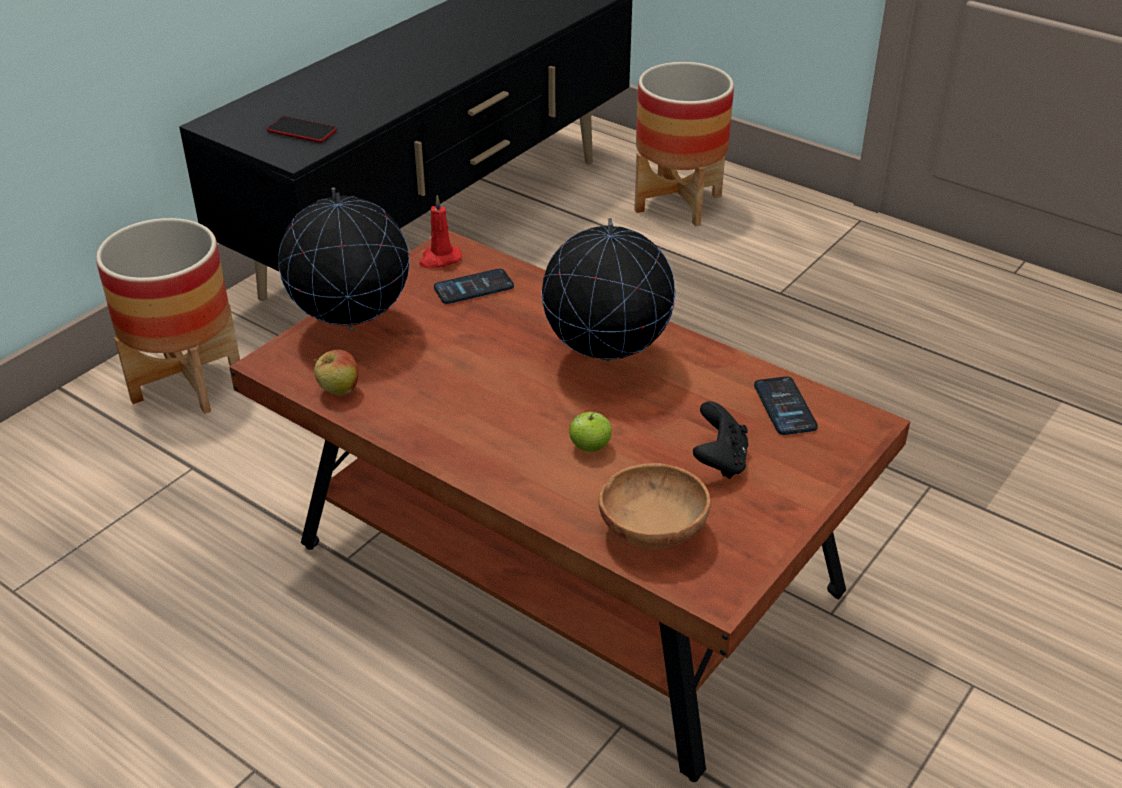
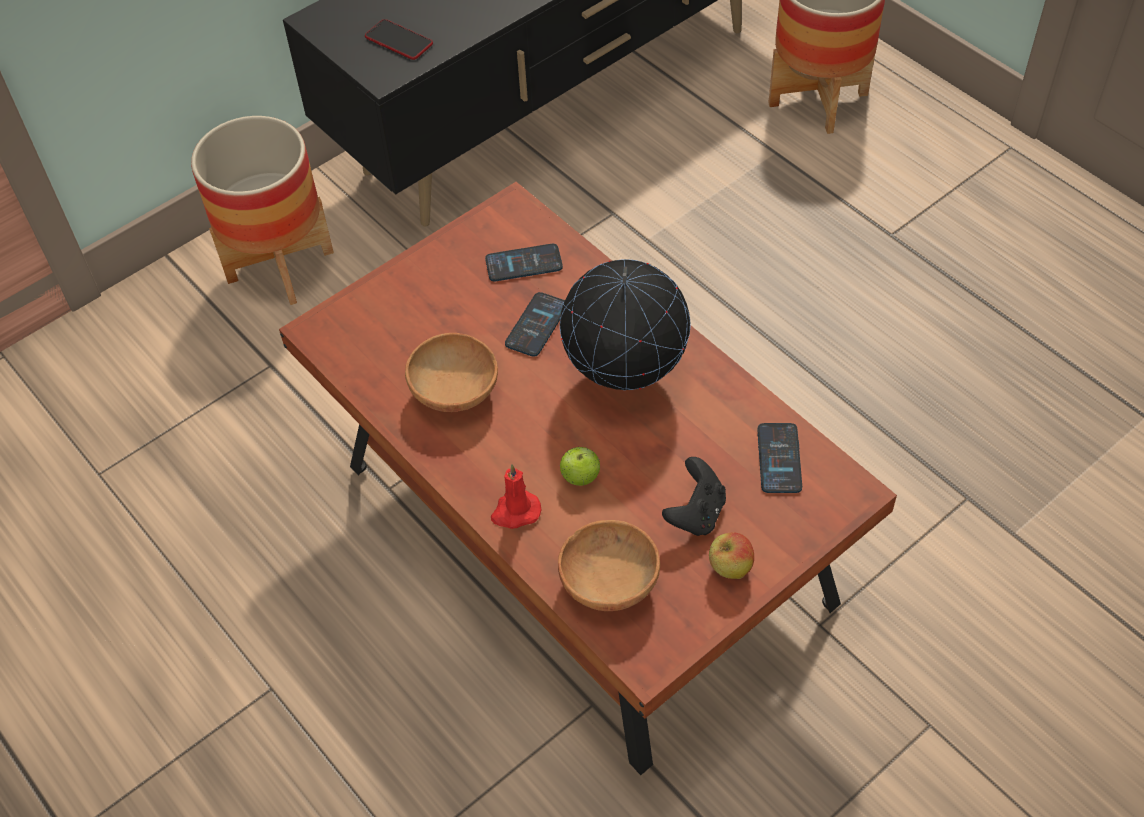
camera: 15 degrees right, 15 degrees up
globe [278,187,410,332] -> none
apple [314,350,358,395] -> apple moved to [709,532,754,579]
red candle [419,195,462,268] -> red candle moved to [491,464,541,529]
none -> brown bowl [405,333,498,412]
none -> phone [505,292,565,357]

